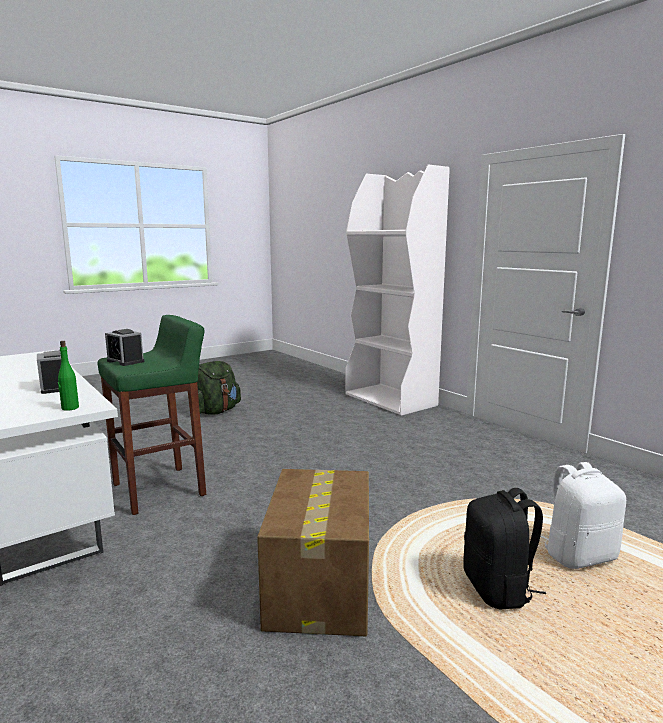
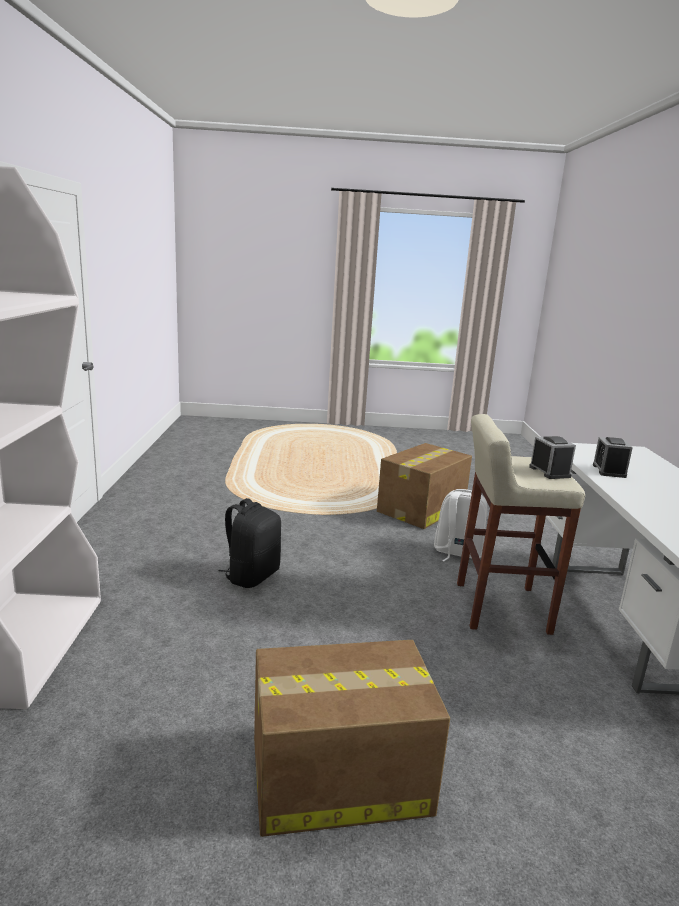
camera: 145 degrees left, 5 degrees up
green bottle [58,341,79,411] -> none
green stool [97,315,206,515] -> beige stool [457,414,585,635]
green backpack [197,361,241,415] -> cardboard box [254,640,450,837]
black backpack [463,488,546,609] -> black backpack moved to [218,498,281,588]
white backpack [541,462,626,569] -> white backpack moved to [434,489,487,561]

